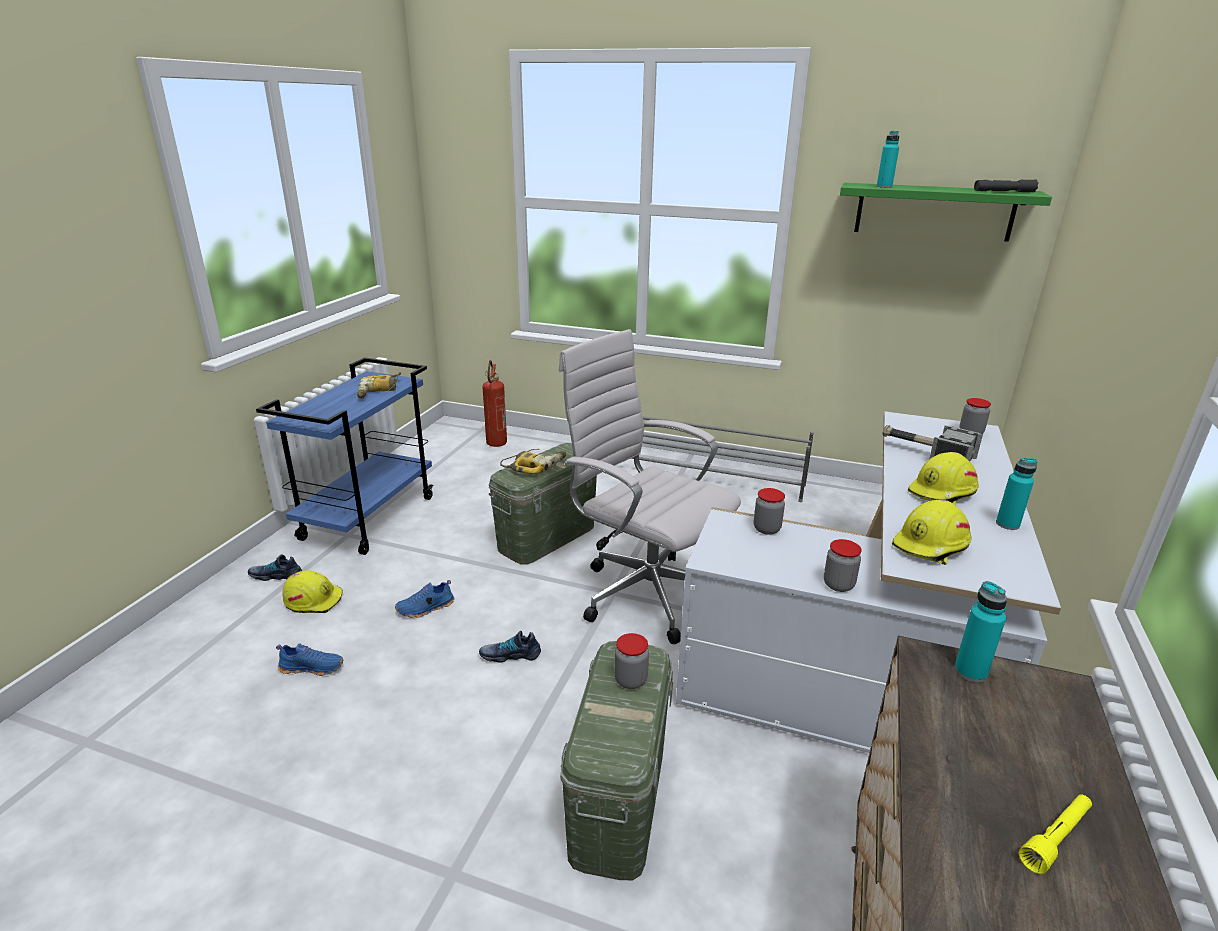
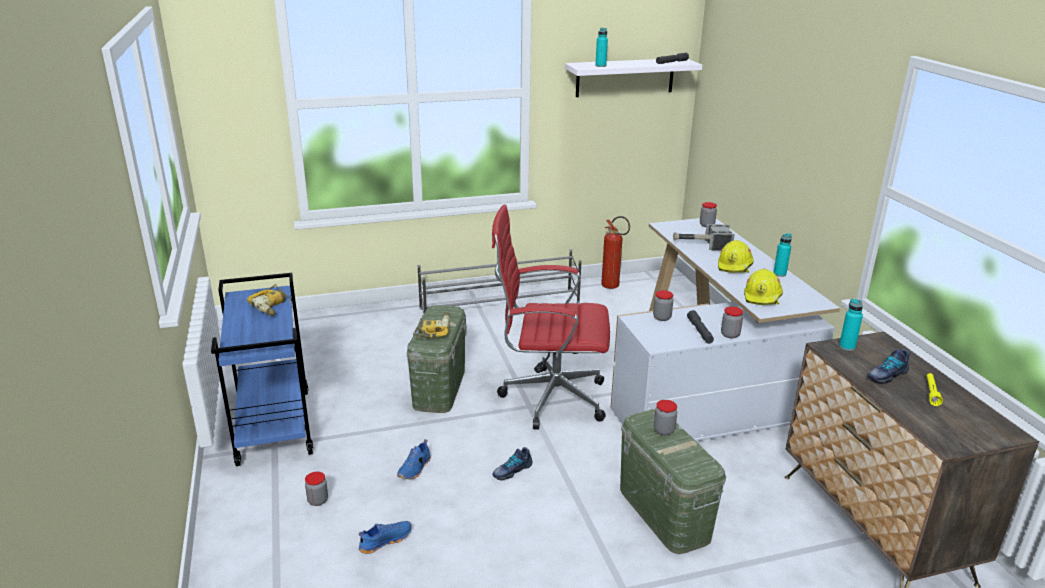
camera: 35 degrees left, 0 degrees up
shoe [248,555,302,581] -> shoe moved to [867,349,910,384]
yellow hard hat [282,571,343,613] -> jar [305,472,328,506]
fire extinguisher [483,360,507,447] -> fire extinguisher moved to [601,216,630,289]
white office chair [559,329,741,644] -> red office chair [492,204,610,430]
green shelf [840,183,1052,242] -> white shelf [565,59,702,97]
none -> grey flashlight [687,310,714,344]

